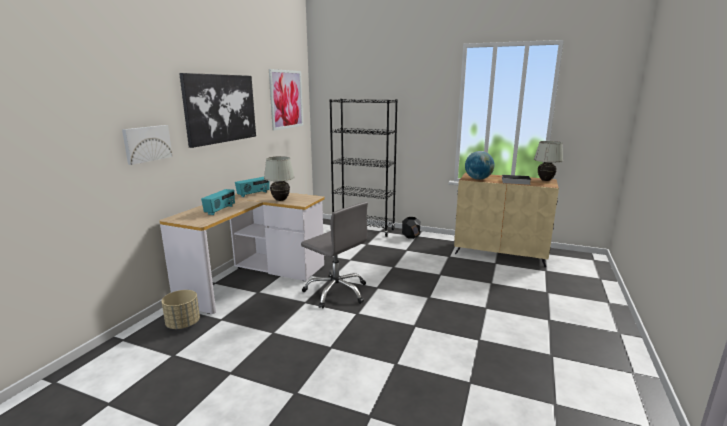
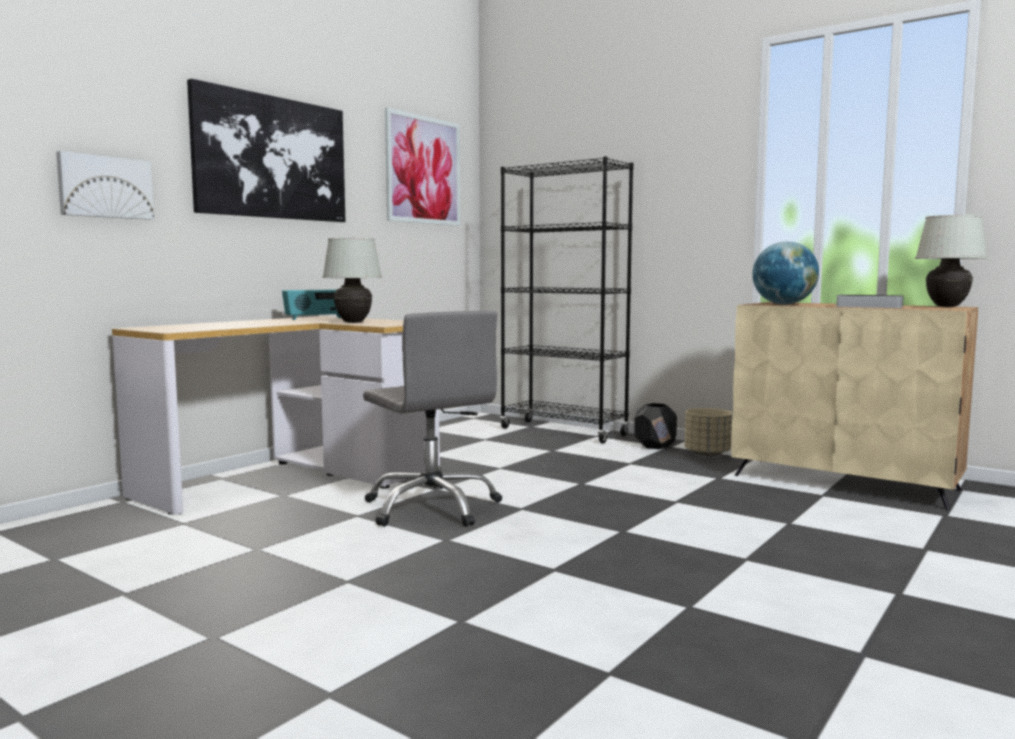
camera: 15 degrees right, 10 degrees down
beige planter [162,290,200,329] -> beige planter moved to [685,408,732,456]
radio [201,189,235,215] -> none

